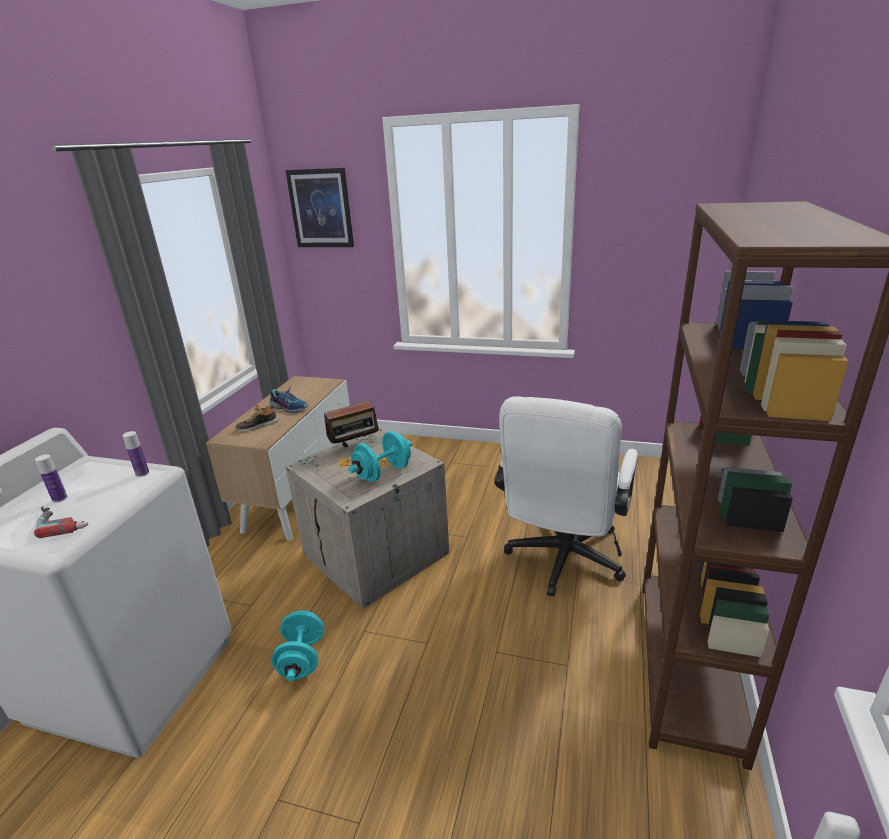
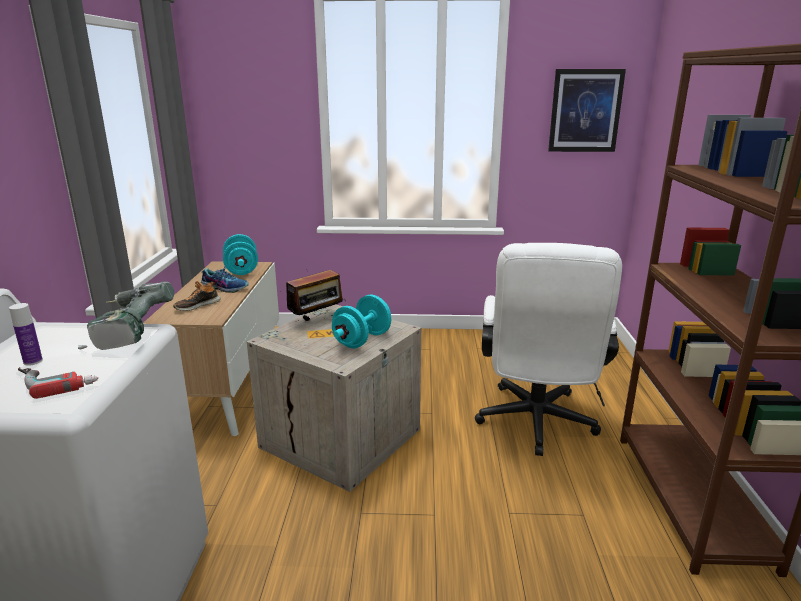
camera: 15 degrees left, 5 degrees down
bottle [122,431,149,477] -> power drill [78,282,174,350]
turquoise dumbbell [271,610,324,681] -> turquoise dumbbell moved to [223,234,258,275]
picture [285,168,354,247] -> picture moved to [548,69,626,152]

